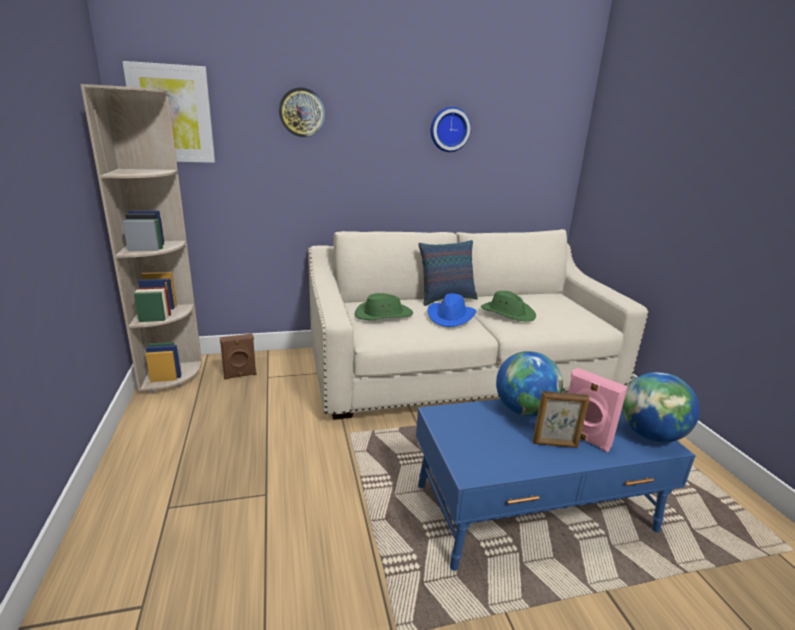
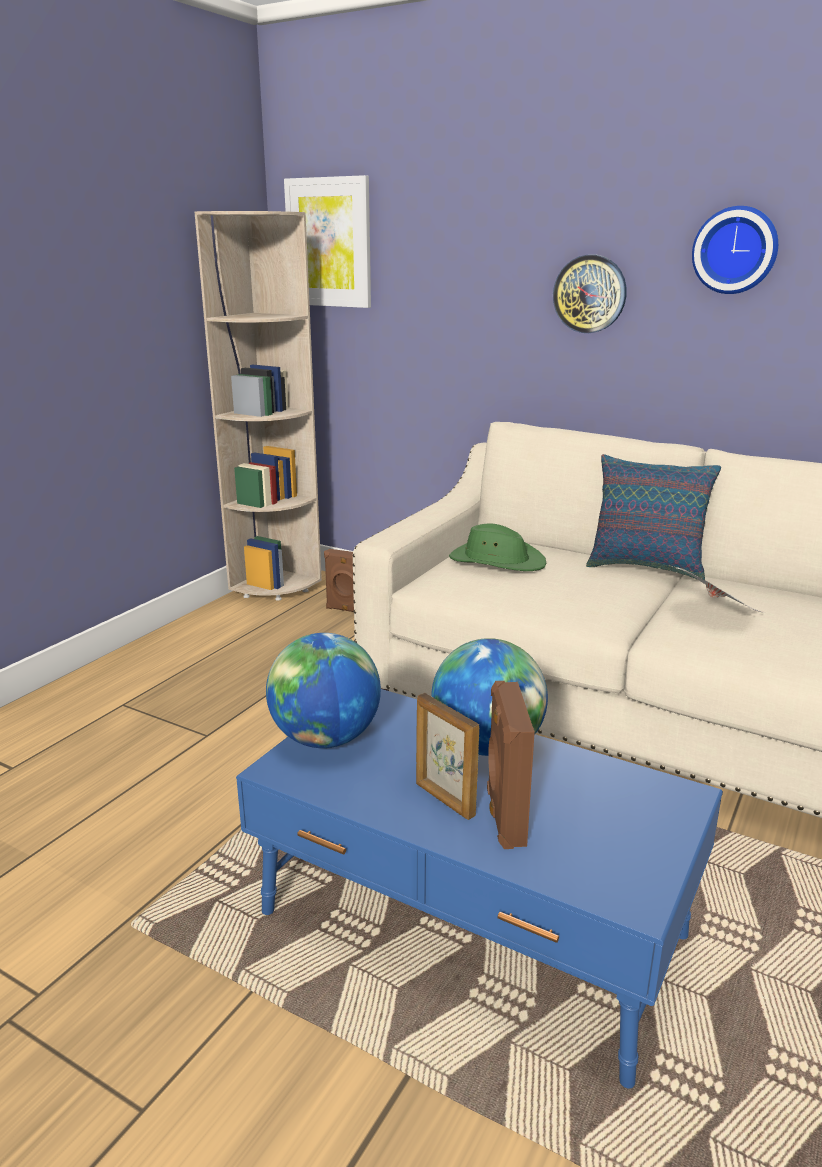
camera: 45 degrees right, 0 degrees up
wall clock [279,87,326,137] -> wall clock moved to [553,255,627,333]
blue hat [427,293,476,327] -> none
green hat [481,291,536,322] -> newspaper [673,566,766,613]
pink speaker [568,368,628,452] -> brown speaker [487,681,535,849]
globe [622,372,700,442] -> globe moved to [266,633,381,748]

